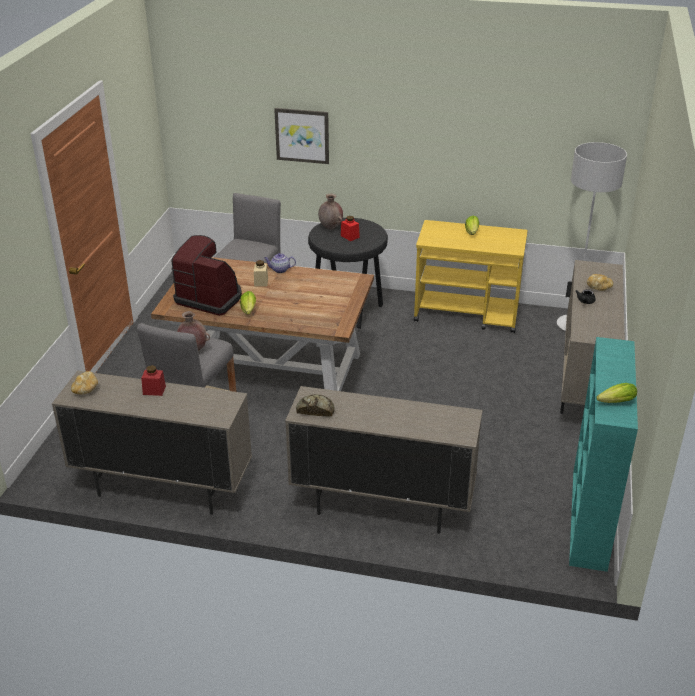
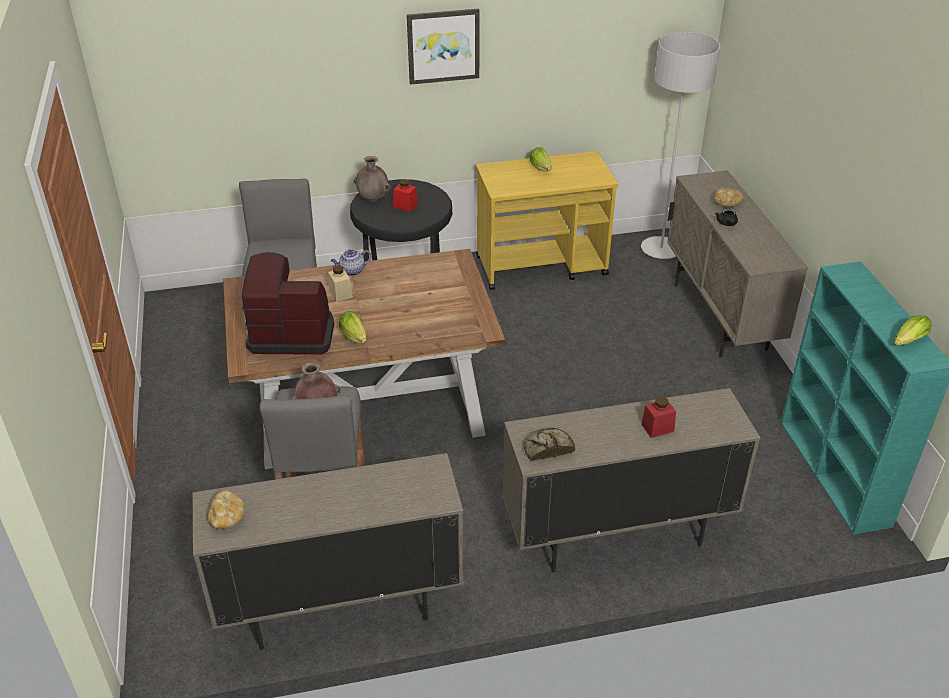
camera: 25 degrees left, 5 degrees up
red jar [141,365,166,396] -> red jar moved to [641,397,676,438]
picture [274,108,329,164] -> picture moved to [407,9,480,85]

